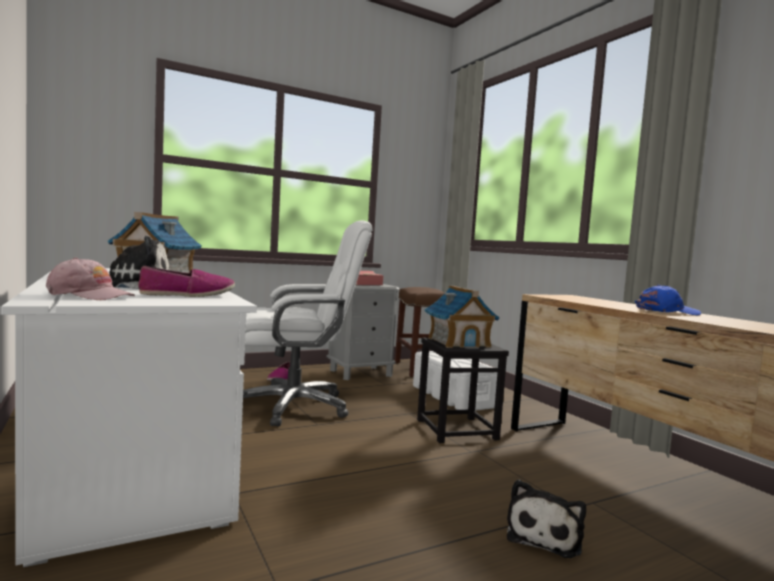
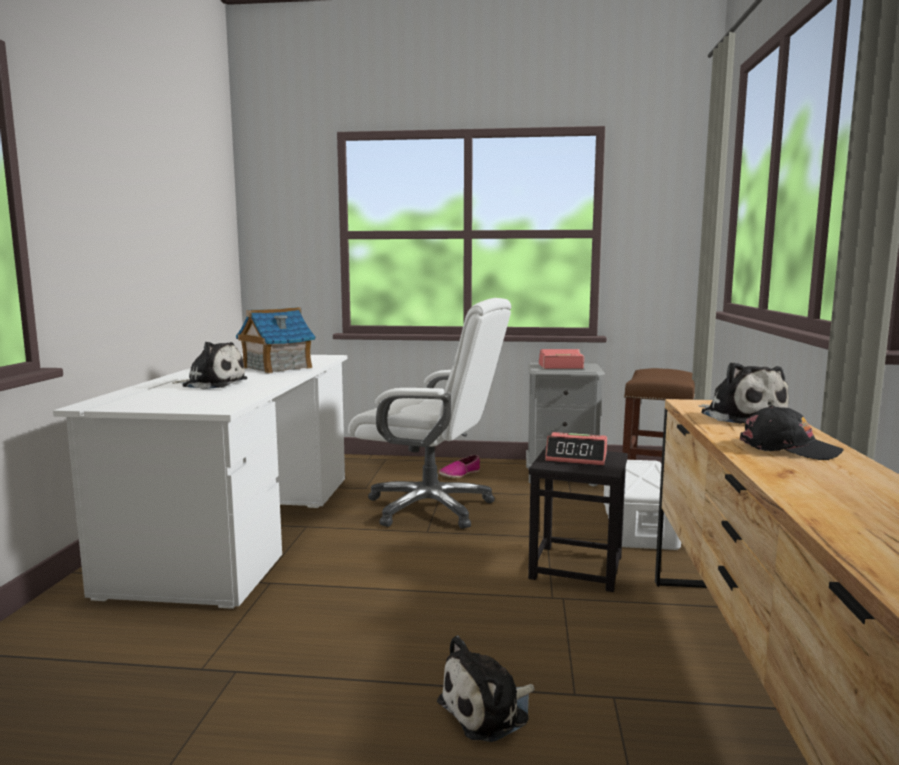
camera: 35 degrees right, 5 degrees up
pink cap [46,257,135,300] -> none
shoe [138,266,235,297] -> none
toy house [424,285,499,349] -> alarm clock [545,432,607,465]
blue cap [635,285,701,315] -> black cap [740,405,843,460]
none -> plush toy [698,362,789,424]

